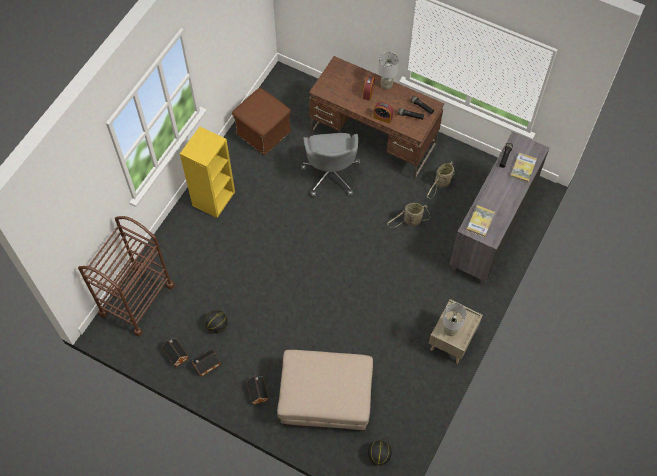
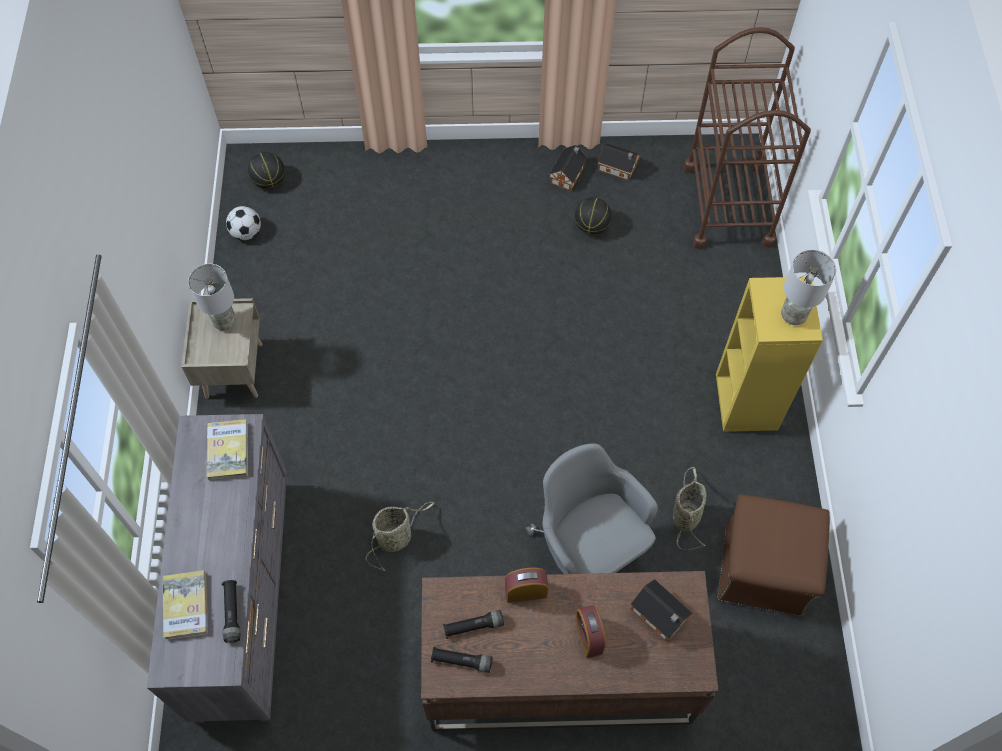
camera: 150 degrees right, 0 degrees up
toy house [247,376,268,405] -> toy house moved to [630,579,693,642]
beige ottoman [277,350,373,431] -> none
grey table lamp [378,52,399,89] -> grey table lamp moved to [781,250,836,325]
basket [427,161,455,198] -> basket moved to [673,467,706,550]
none -> football [226,206,261,240]

